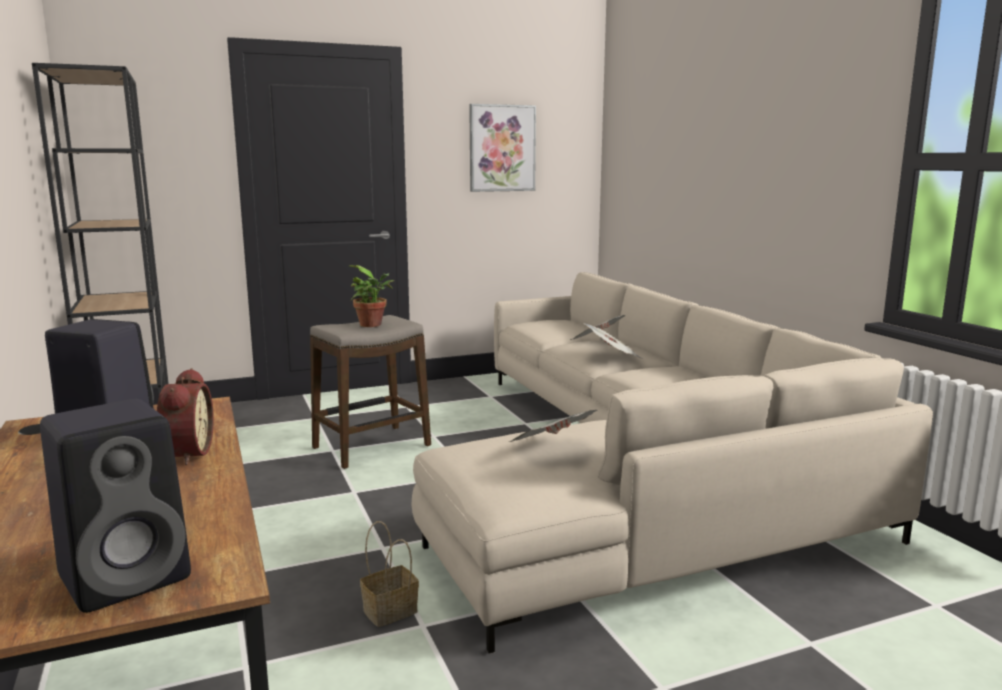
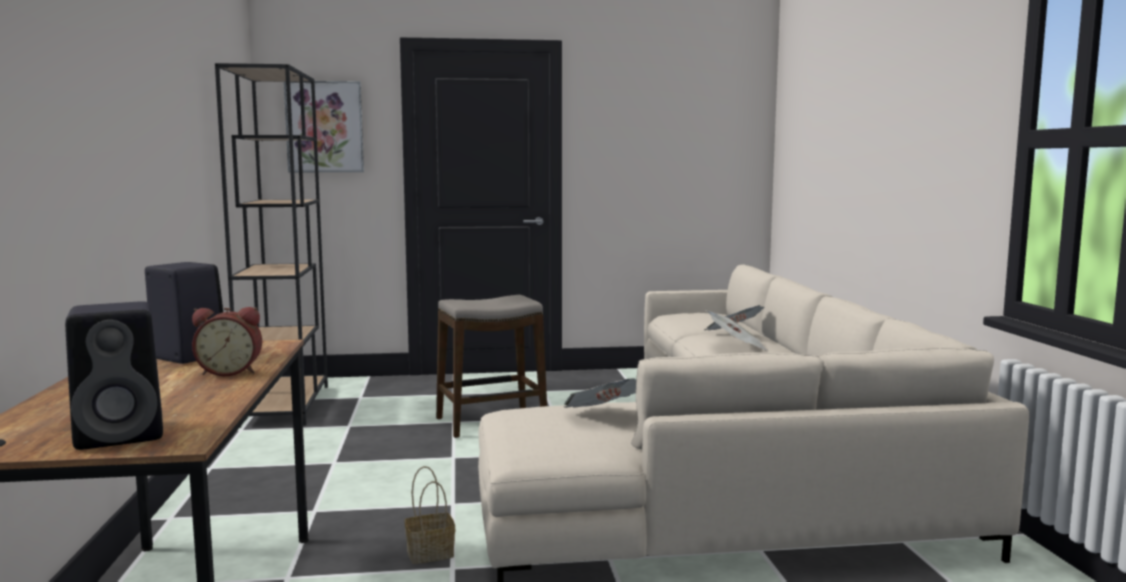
camera: 15 degrees right, 5 degrees down
alarm clock [157,368,214,465] -> alarm clock turned 75 degrees clockwise [192,307,262,376]
potted plant [348,265,394,327] -> none
picture [469,104,536,192] -> picture moved to [284,81,364,172]

